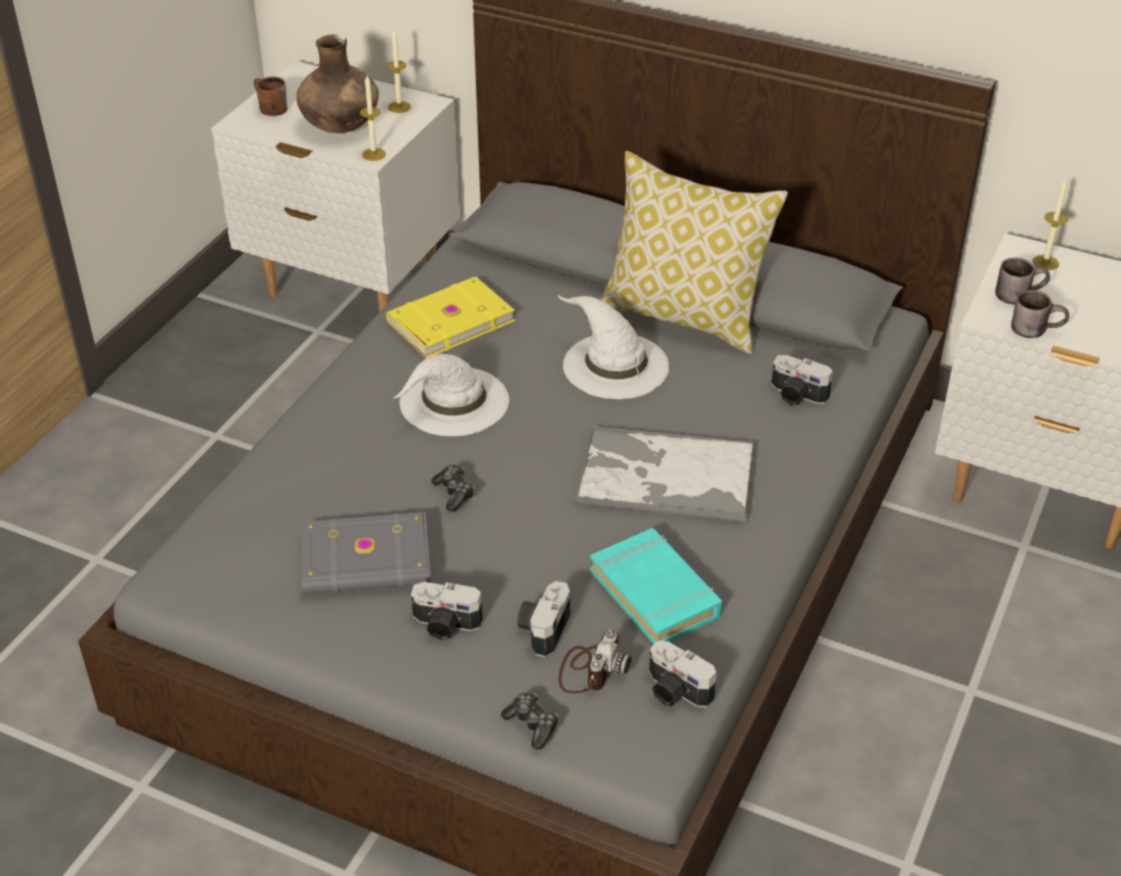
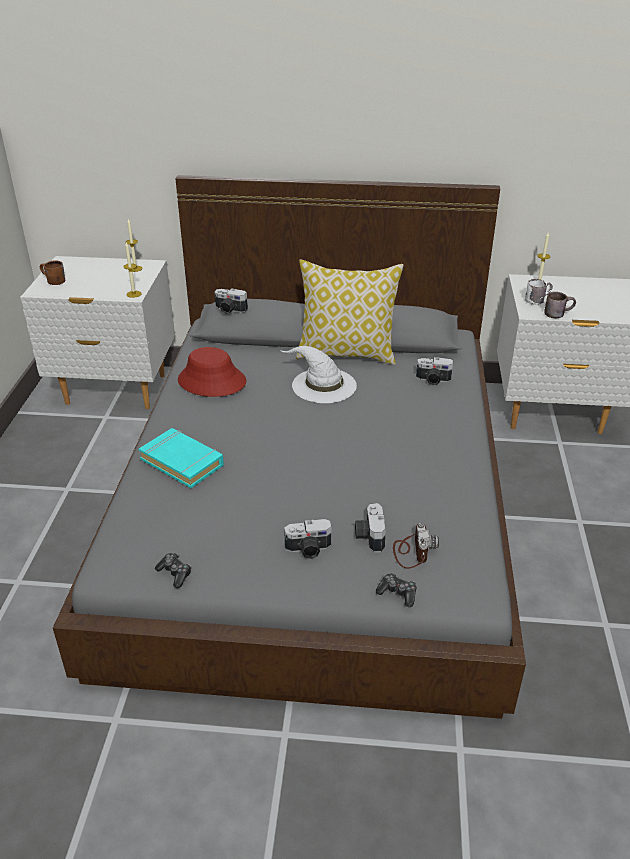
camera: 20 degrees left, 5 degrees down
brown vase [296,34,379,133] -> none
grey book [301,512,431,594] -> none
yellow book [386,276,515,358] -> red hat [178,347,247,397]
white hat [393,354,509,436] -> none
game controller [431,465,475,512] -> game controller moved to [155,553,191,588]
tray [575,426,755,522] -> none
turquoise book [590,528,722,644] -> turquoise book moved to [139,428,224,488]
camera [649,641,716,707] -> camera moved to [215,288,248,314]
brown mug [995,257,1050,304] -> white mug [525,279,553,305]

